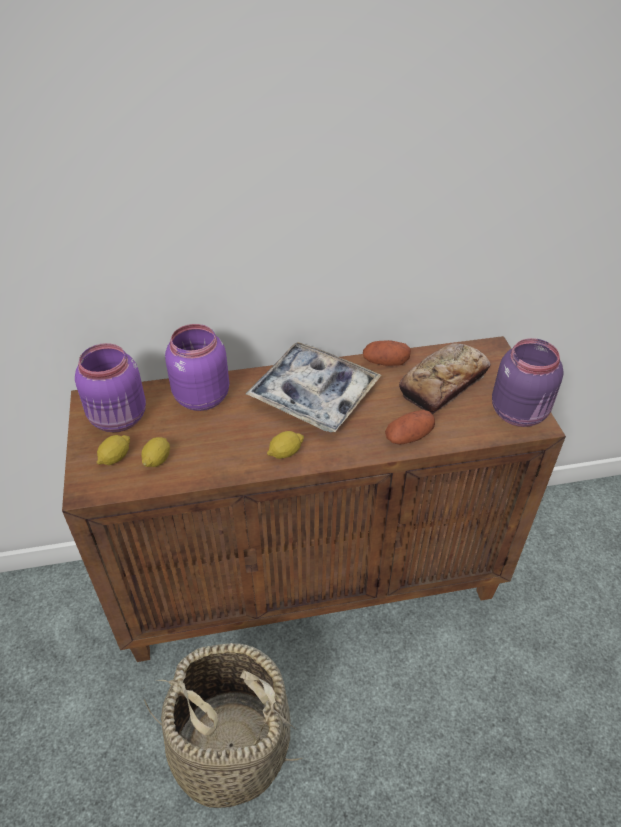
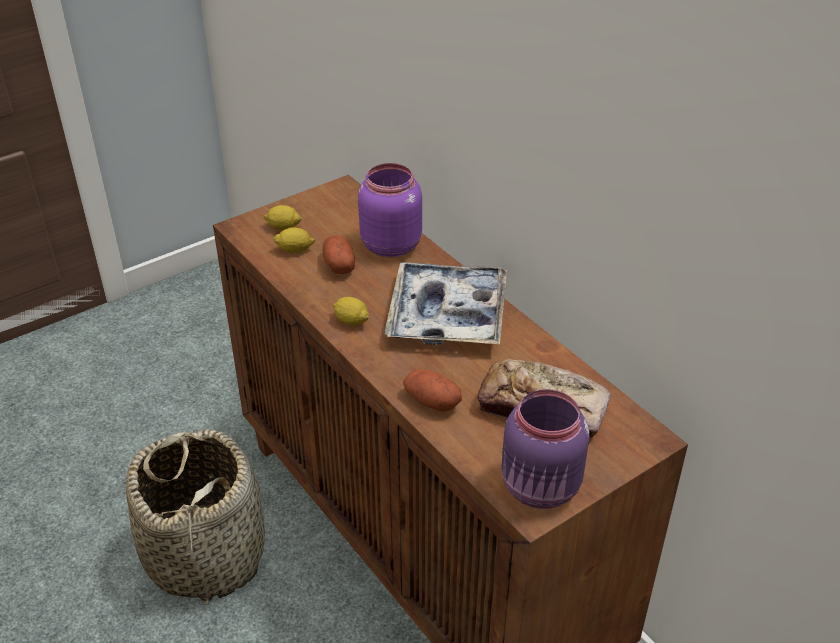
camera: 65 degrees right, 5 degrees down
purple jar [75,343,146,432] -> none
potato [363,340,411,366] -> potato moved to [323,235,355,274]

